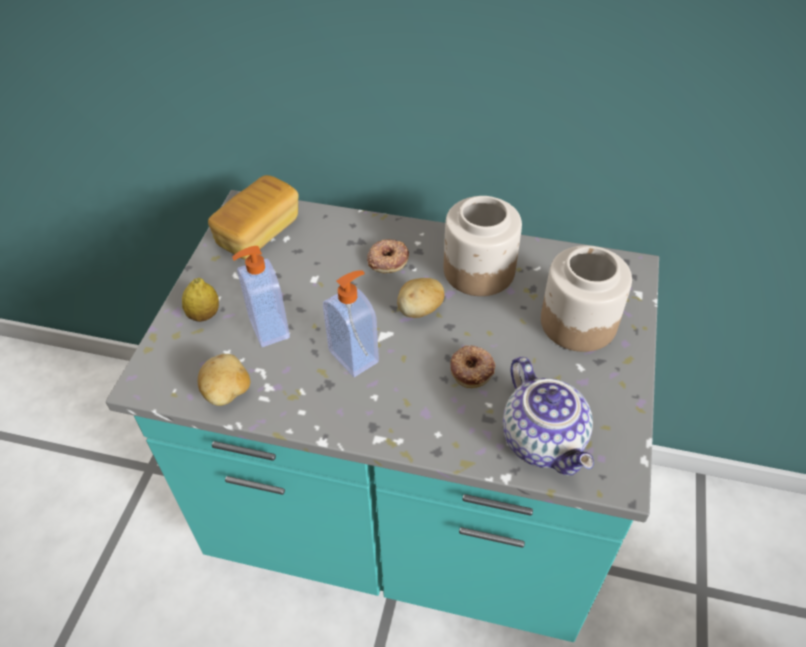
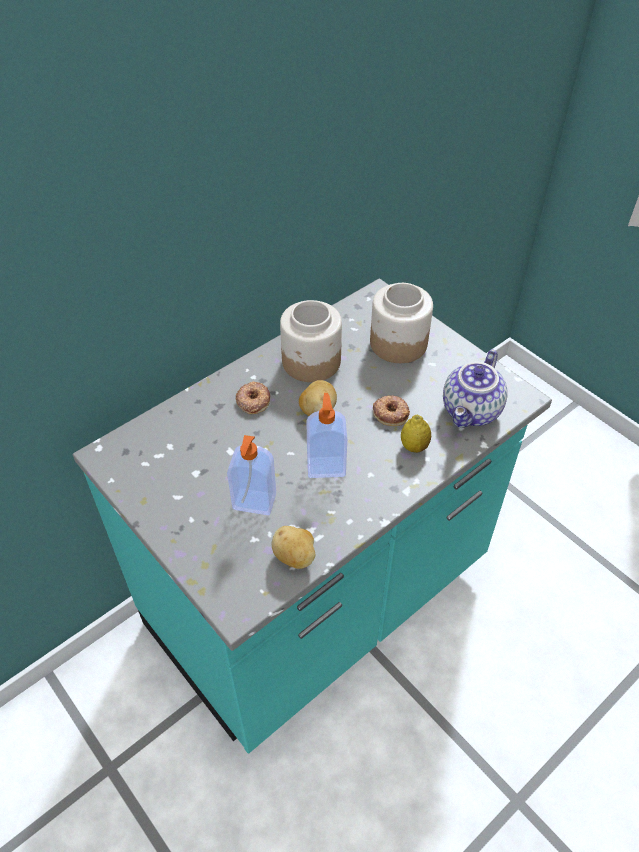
camera: 55 degrees left, 0 degrees up
lemon [182,278,219,322] -> lemon moved to [401,415,431,453]
bread [208,175,299,260] -> none
teapot [503,357,594,476] -> teapot turned 105 degrees clockwise [443,349,507,428]

